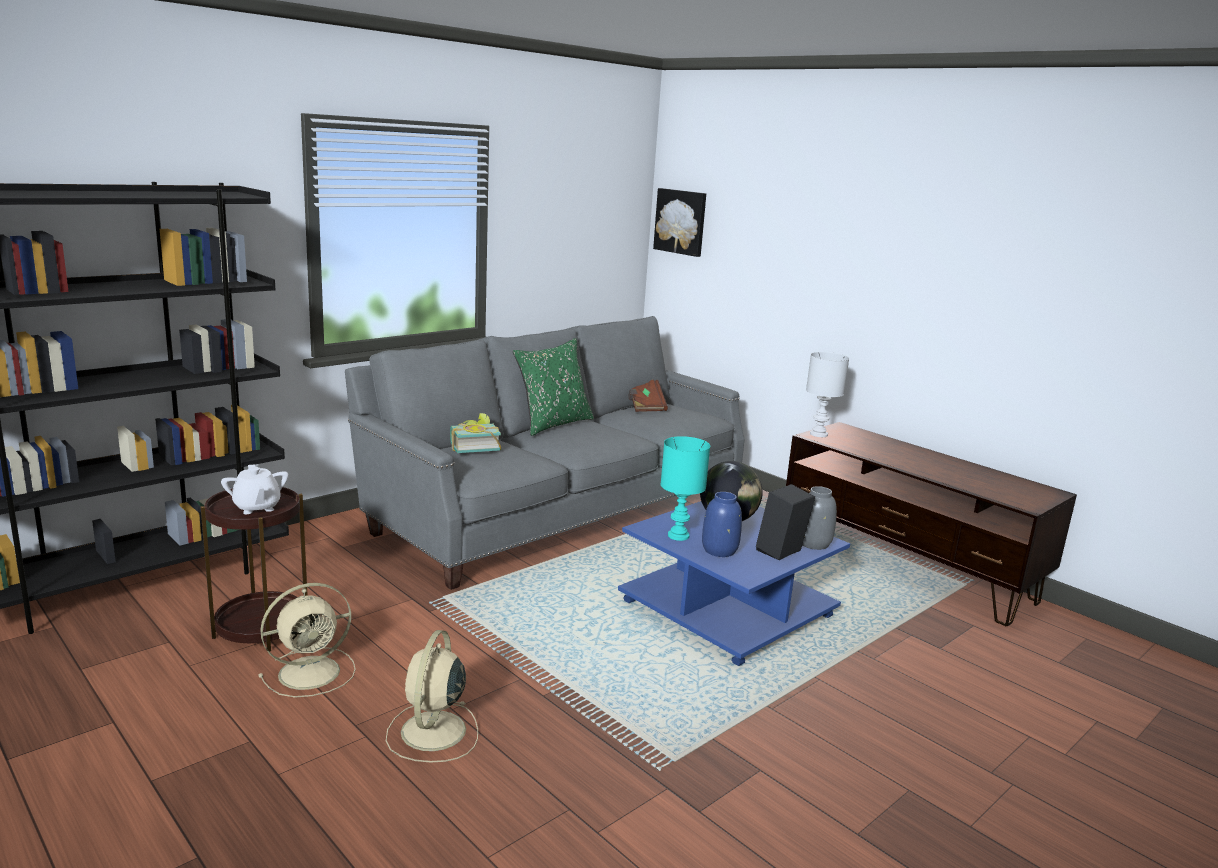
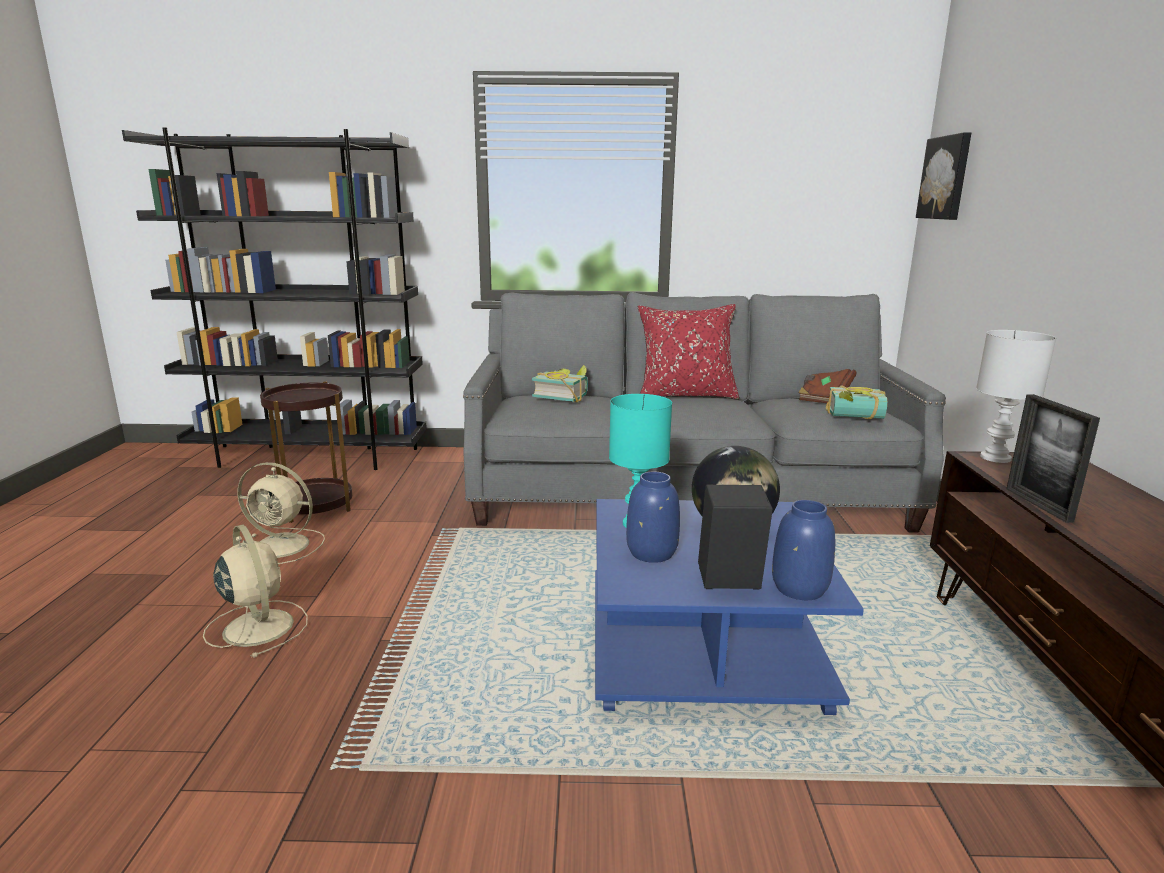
camera: 45 degrees right, 0 degrees up
white teapot [221,464,289,514] -> none
beige fan [386,630,478,762] -> beige fan turned 90 degrees clockwise [203,525,308,658]
green pillow [513,338,594,436] -> red pillow [638,304,739,399]
grey vase [802,486,837,550] -> blue vase [772,500,835,600]
none -> book [826,386,887,419]
none -> picture frame [1007,394,1100,523]

